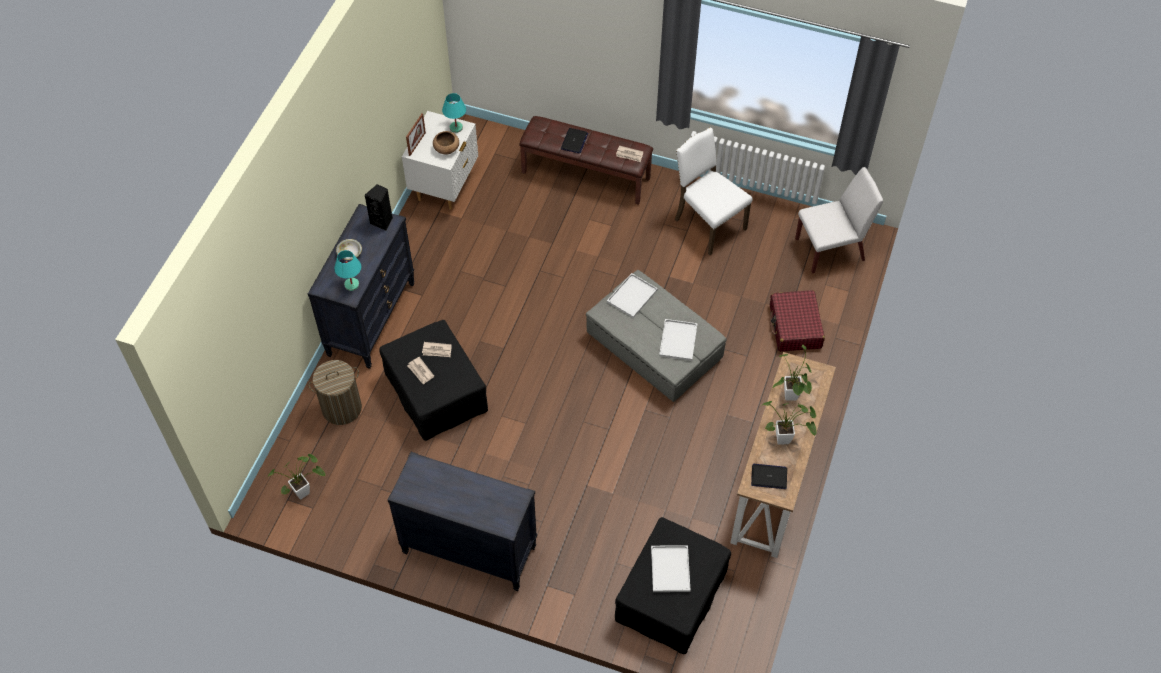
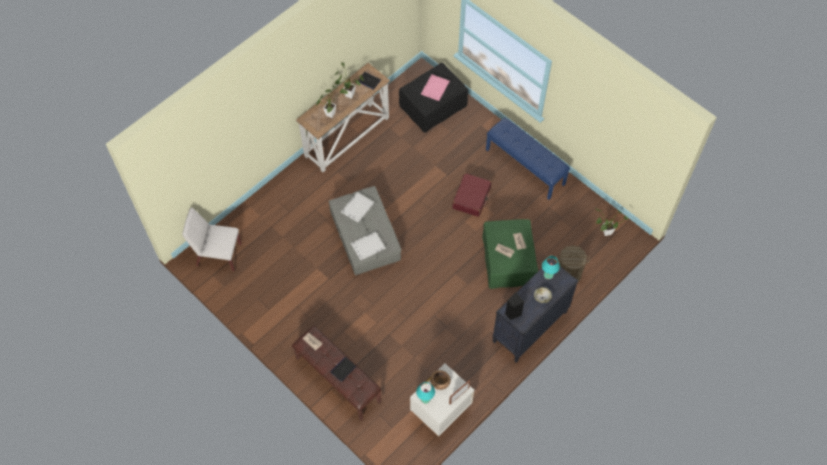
camera: 155 degrees left, 5 degrees up
black ottoman [379,320,488,441] -> green ottoman [482,219,538,289]
black dresser [388,452,537,591] -> blue bench [486,118,570,200]
white tray [651,545,690,592] -> pink tray [421,74,450,101]
white chair [675,127,753,255] -> none
red suitcase [770,290,825,352] -> red suitcase moved to [452,173,491,217]

